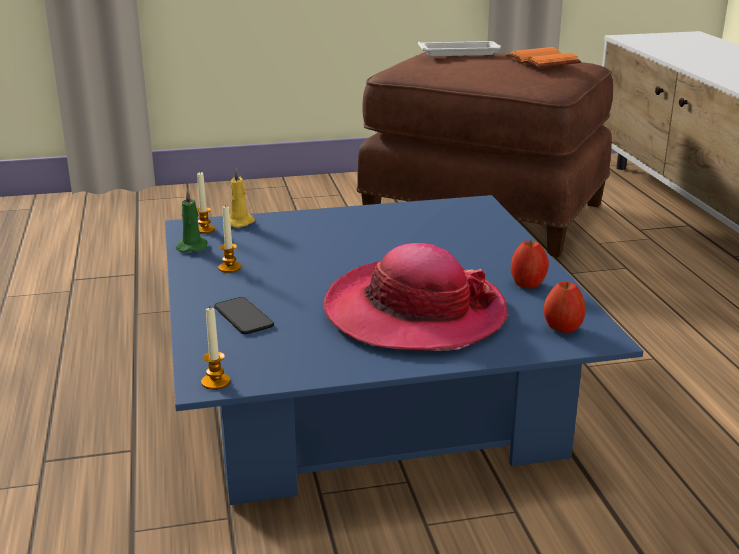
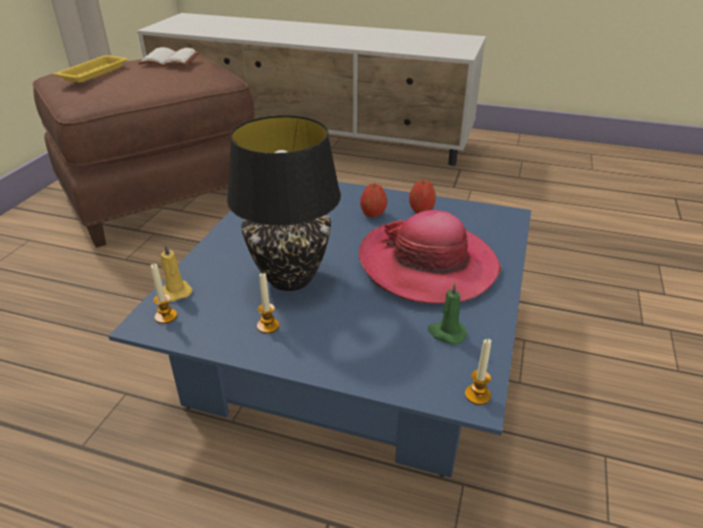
camera: 60 degrees left, 10 degrees up
green candle [176,189,208,253] -> green candle moved to [428,282,468,344]
phone [214,297,274,334] -> none
white tray [418,41,501,56] -> yellow tray [53,55,128,83]
orange book [505,47,581,68] -> white book [138,47,199,66]
apple [544,282,586,333] -> apple moved to [360,183,387,217]
none -> black table lamp [227,115,341,291]

